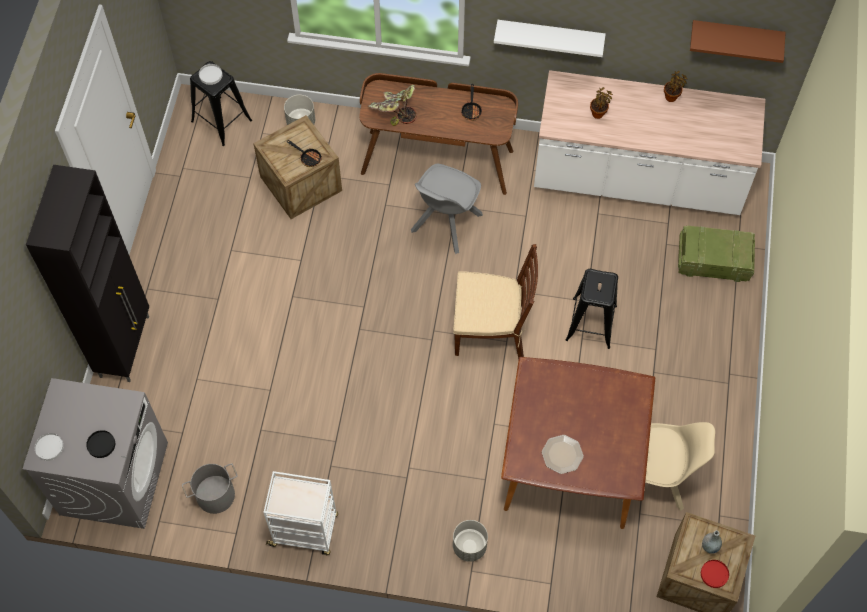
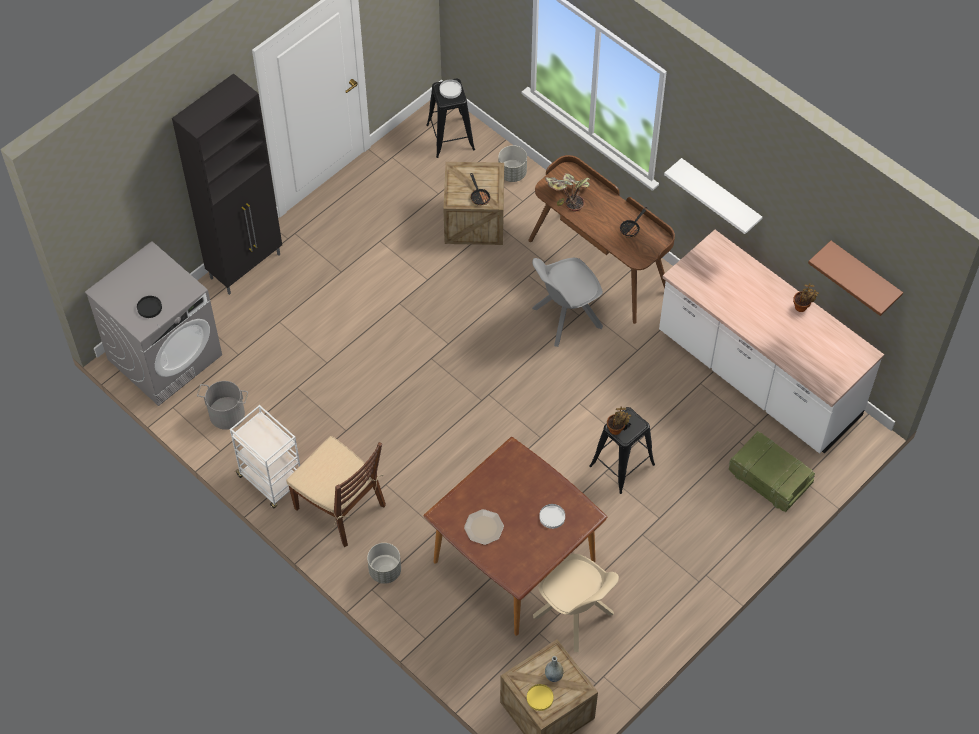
camera: 35 degrees right, 5 degrees down
white plate [34,433,64,461] -> white plate moved to [539,504,565,529]
brown chair [453,244,538,359] -> brown chair moved to [286,436,386,547]
potted plant [590,87,613,119] -> potted plant moved to [607,406,632,435]
red plate [701,560,729,588] -> yellow plate [527,684,554,711]

